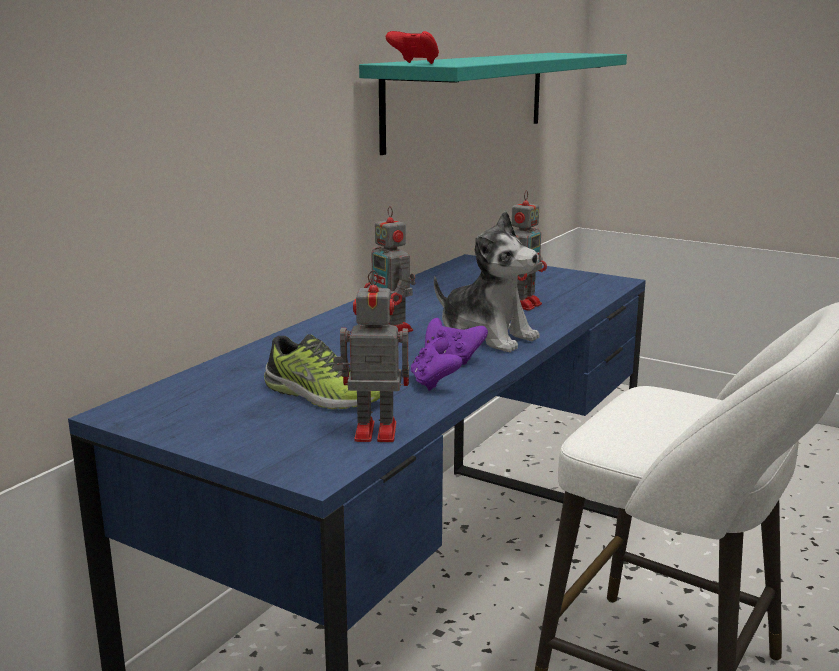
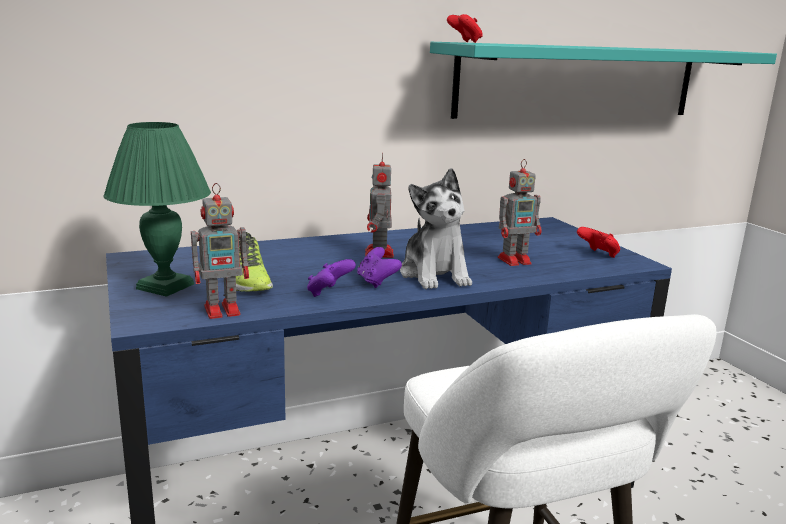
camera: 35 degrees right, 0 degrees up
toy robot [333,270,409,442] -> toy robot turned 120 degrees clockwise [191,183,249,319]
none -> green table lamp [103,122,211,297]
none -> red game controller [577,227,620,258]

